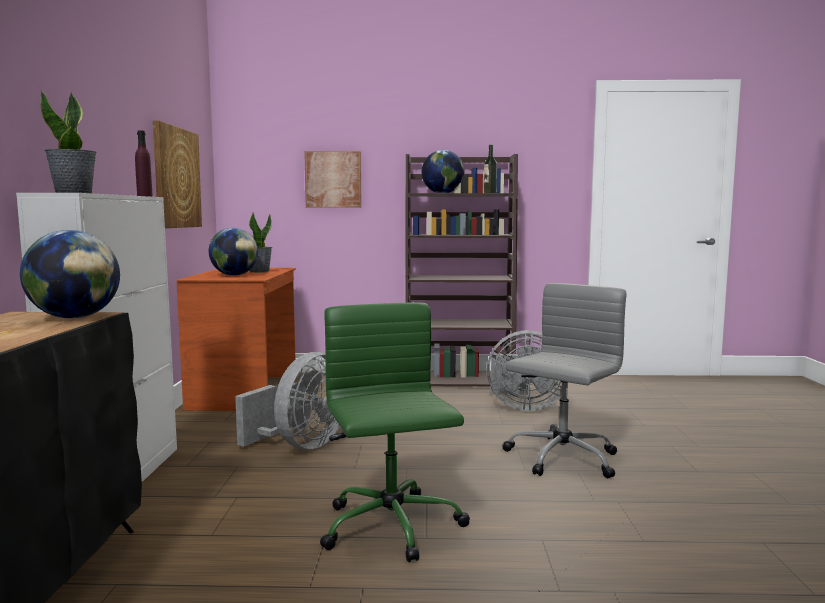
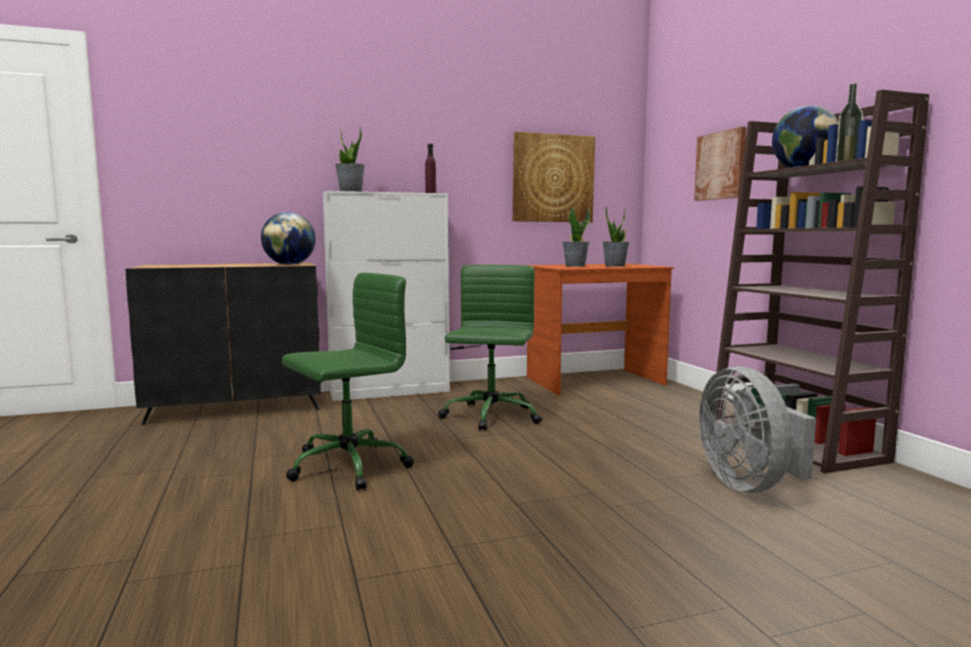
camera: 70 degrees right, 0 degrees up
globe [209,228,258,276] -> potted plant [563,206,590,267]
grey fan [235,352,340,450] -> green office chair [438,265,542,431]
grey office chair [502,283,627,478] -> none

